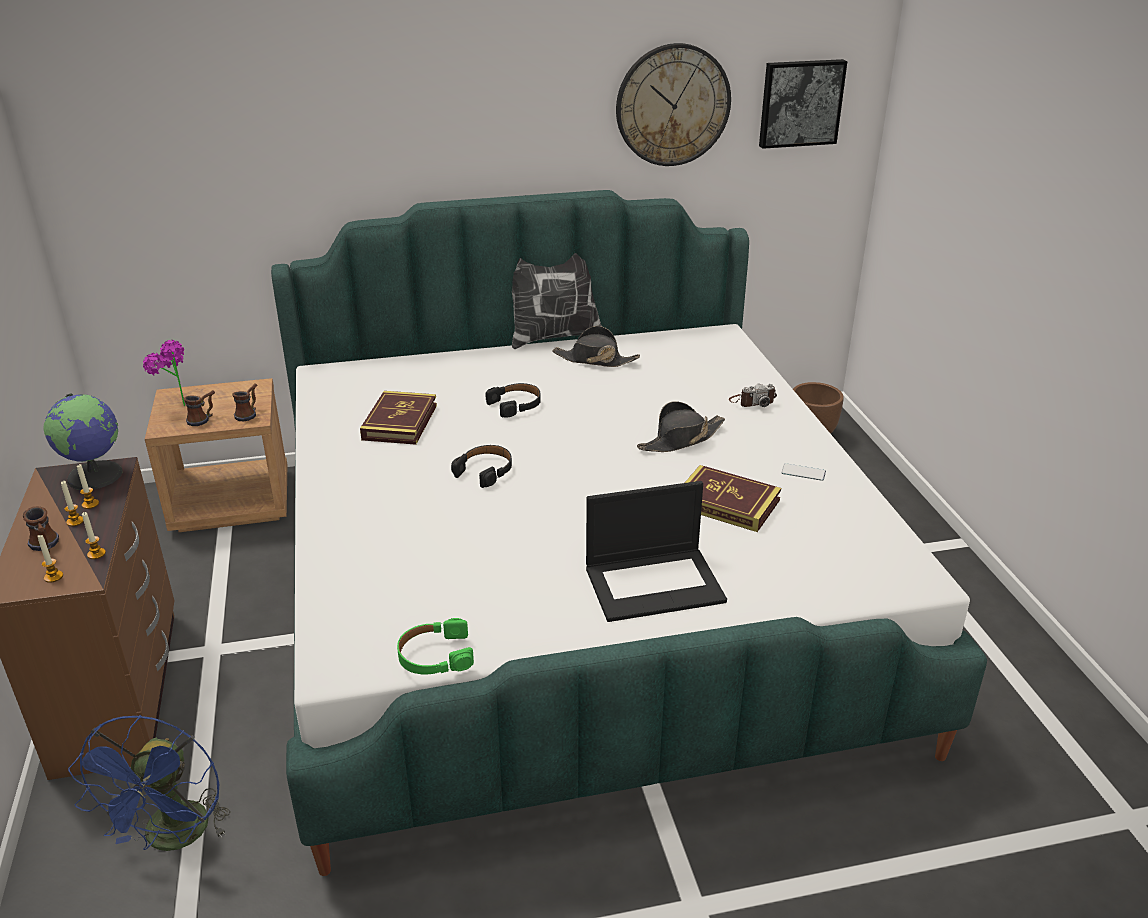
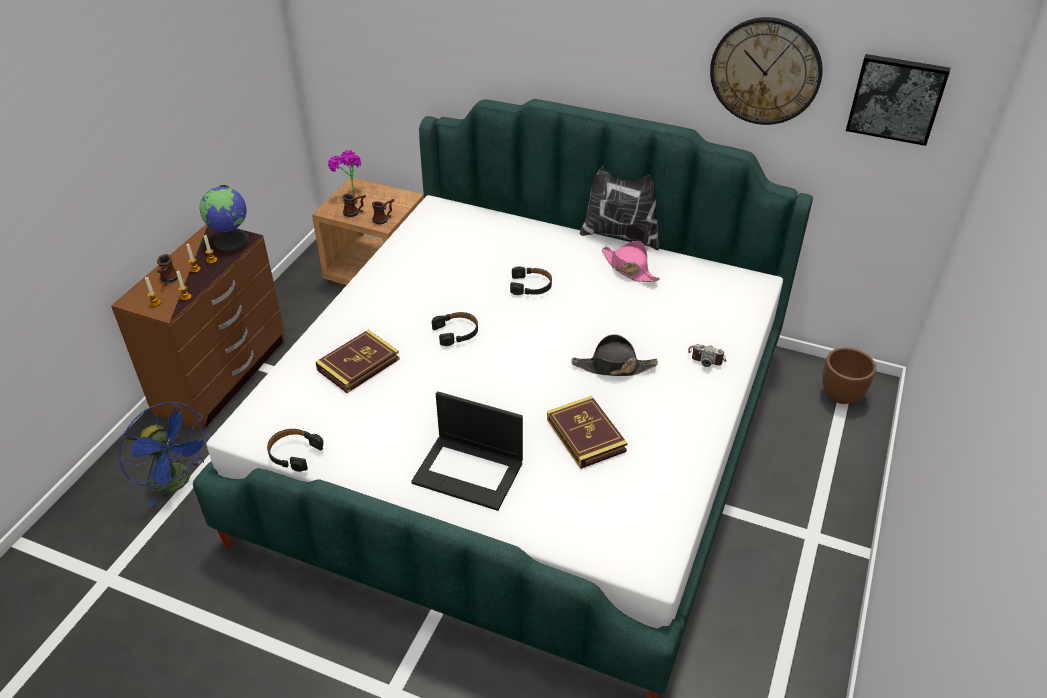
camera: 35 degrees right, 10 degrees up
blue fan [68,715,231,851] -> blue fan turned 90 degrees counterclockwise [119,401,211,507]
book [360,391,437,445] -> book moved to [315,330,400,393]
green headphones [397,618,474,675] -> black headphones [267,429,324,472]
black hat [552,326,640,367] -> pink hat [601,241,660,282]
phone [781,463,826,481] -> none

